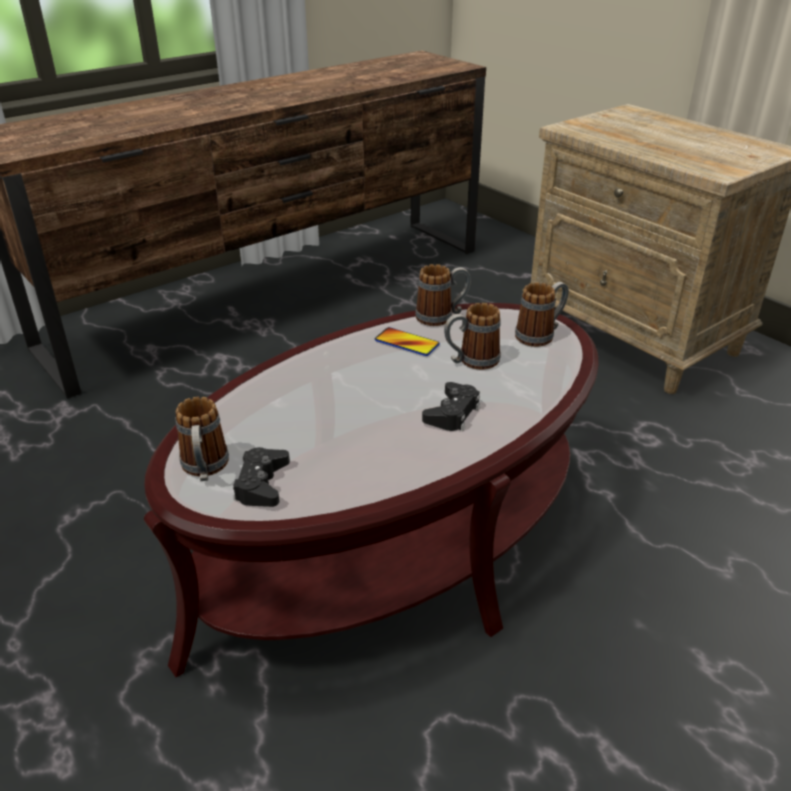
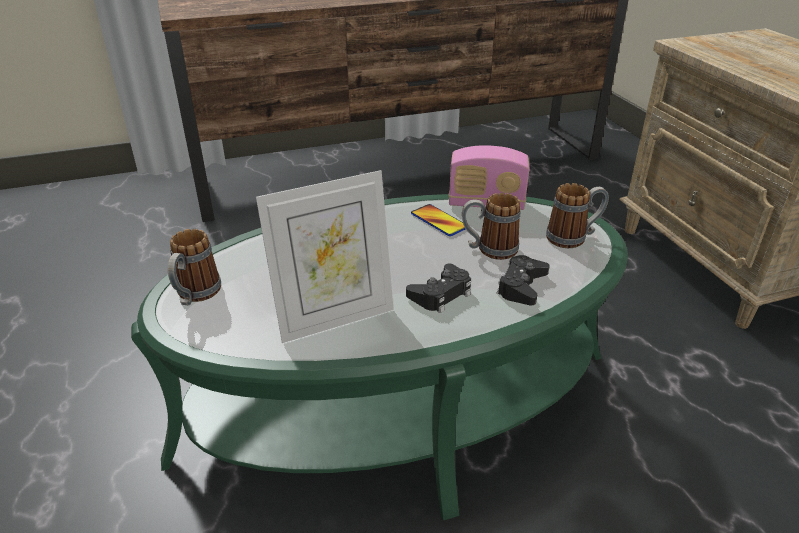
camera: 20 degrees right, 0 degrees up
brown coffee table [144,303,599,677] -> green coffee table [131,194,628,520]
black game controller [233,447,290,507] -> black game controller moved to [496,255,550,305]
mug [415,264,471,326] -> radio [449,145,529,210]
none -> picture frame [256,170,394,343]

